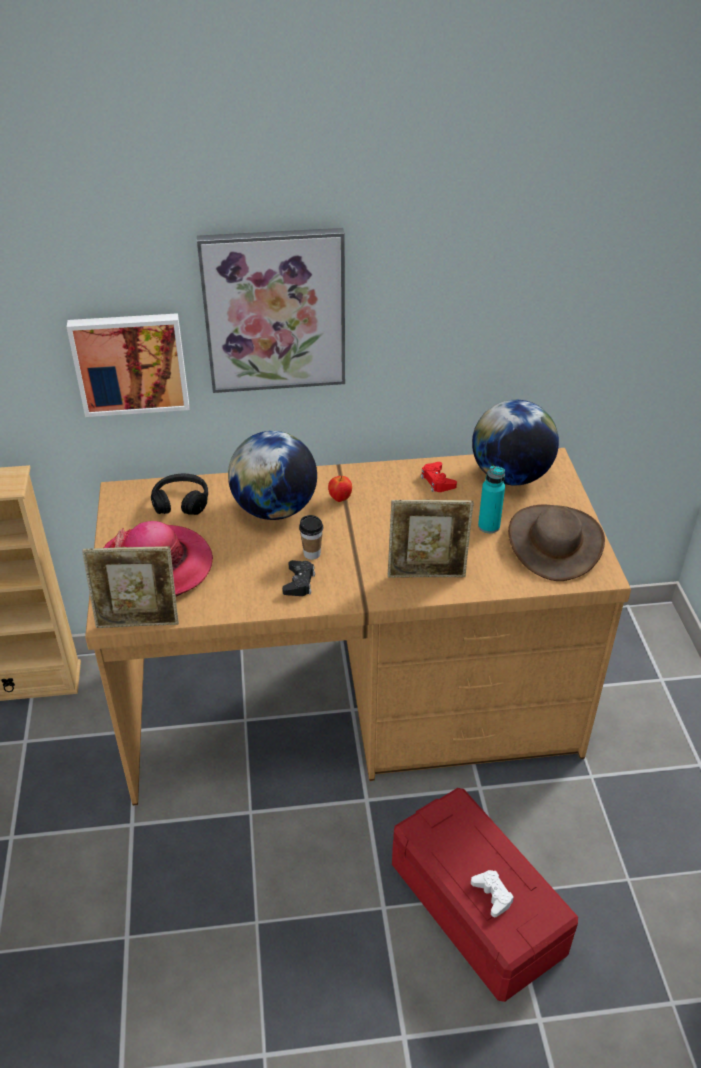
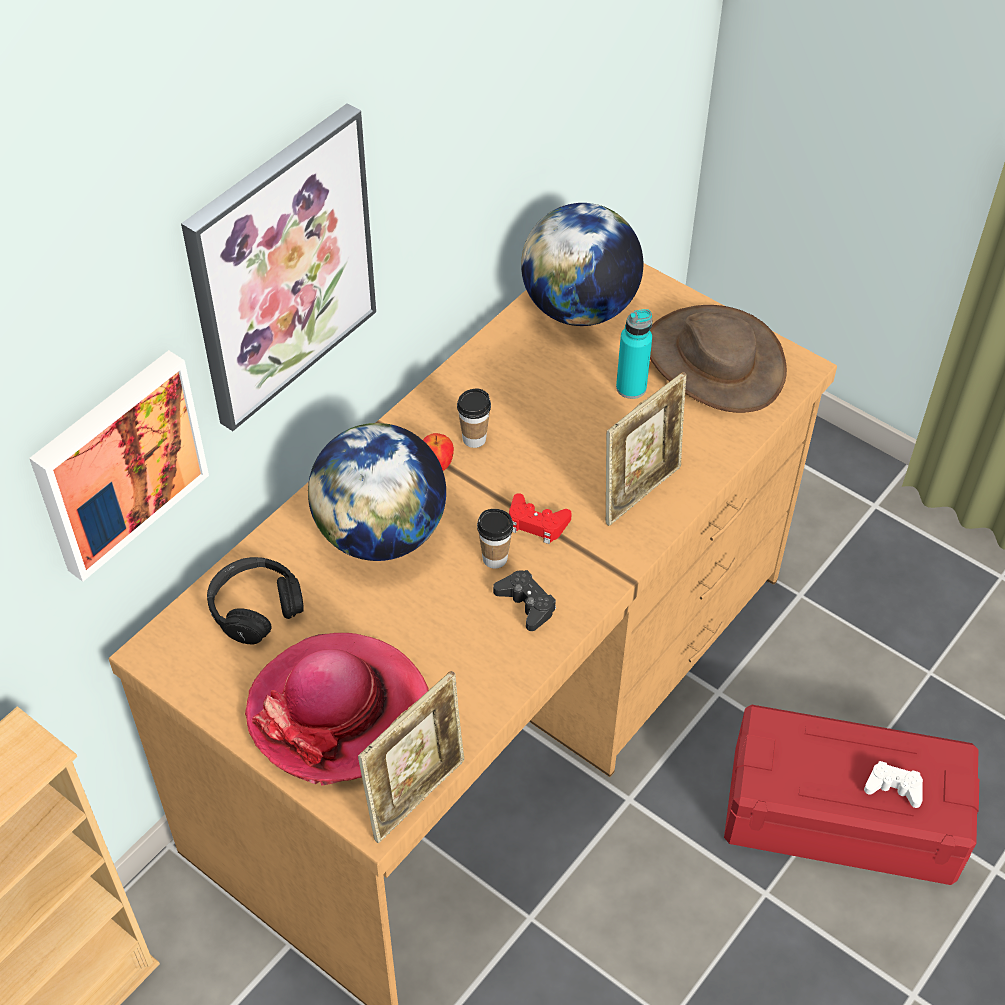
camera: 45 degrees left, 10 degrees up
red game controller [421,462,457,492] -> red game controller moved to [509,493,572,544]
none -> cup [457,389,491,448]

